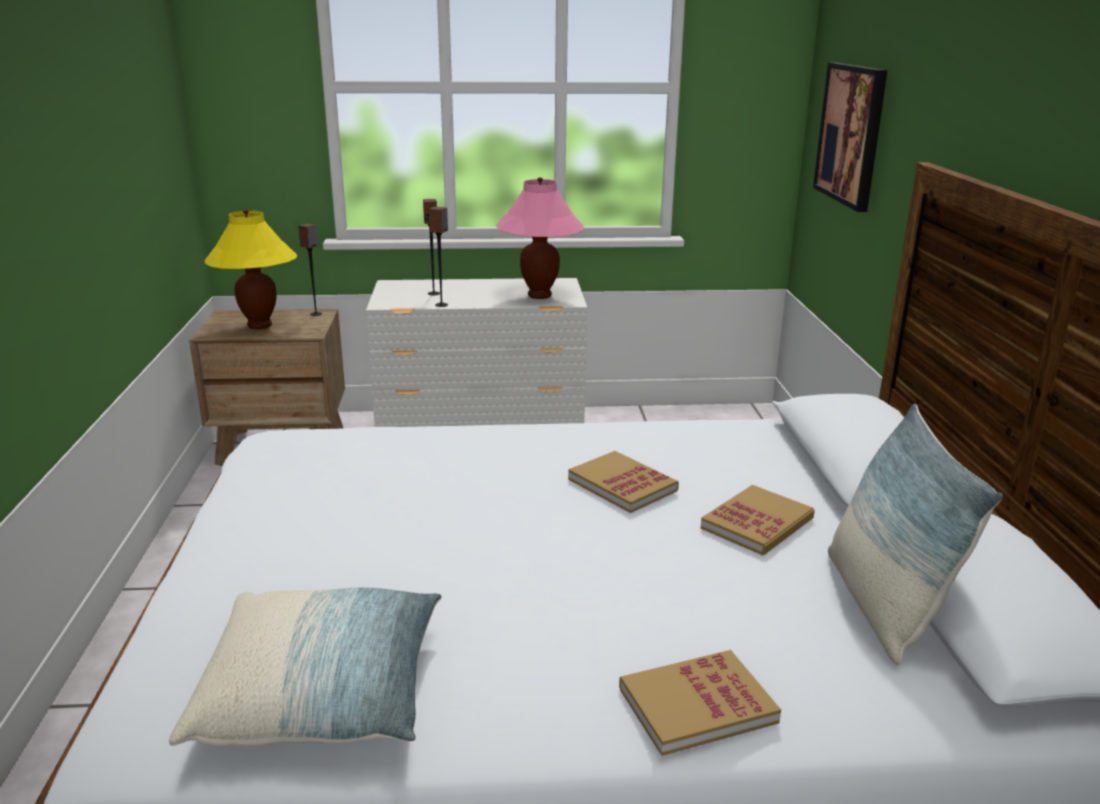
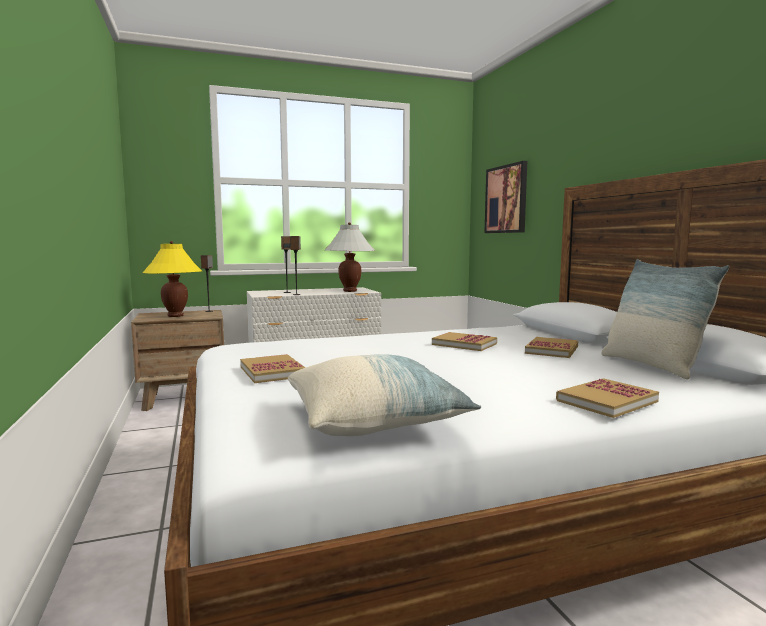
camera: 15 degrees left, 15 degrees down
pink table lamp [496,177,585,299] -> white table lamp [324,222,375,292]
none -> book [240,354,305,383]

